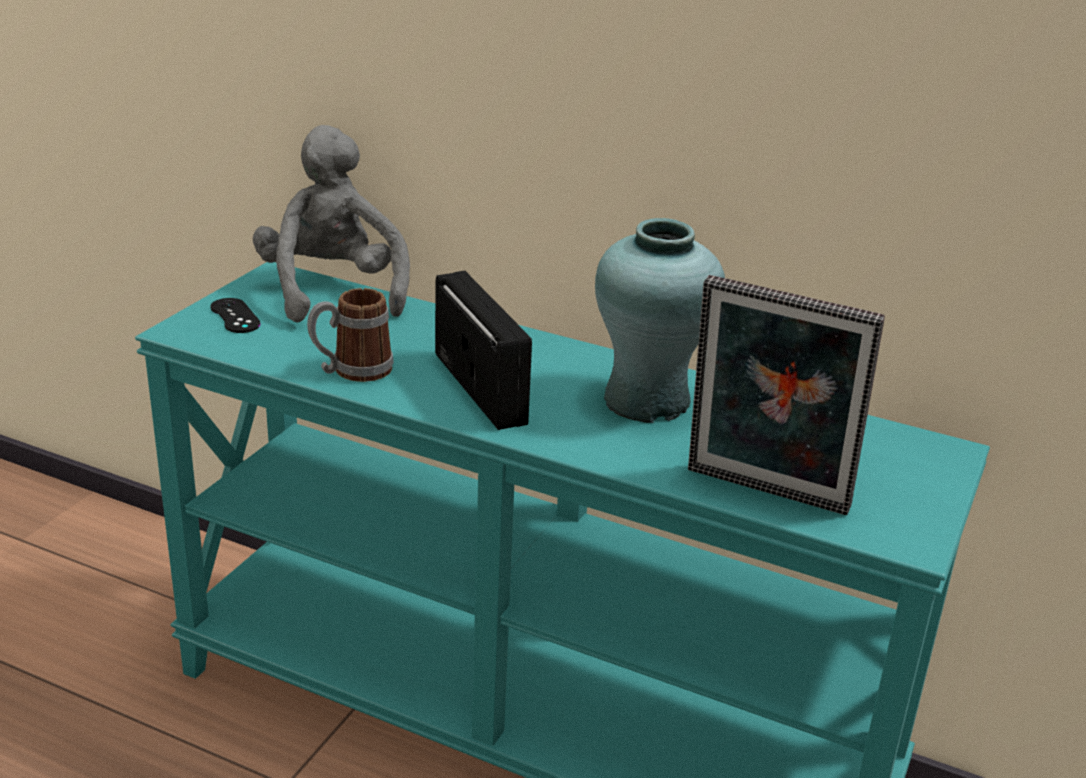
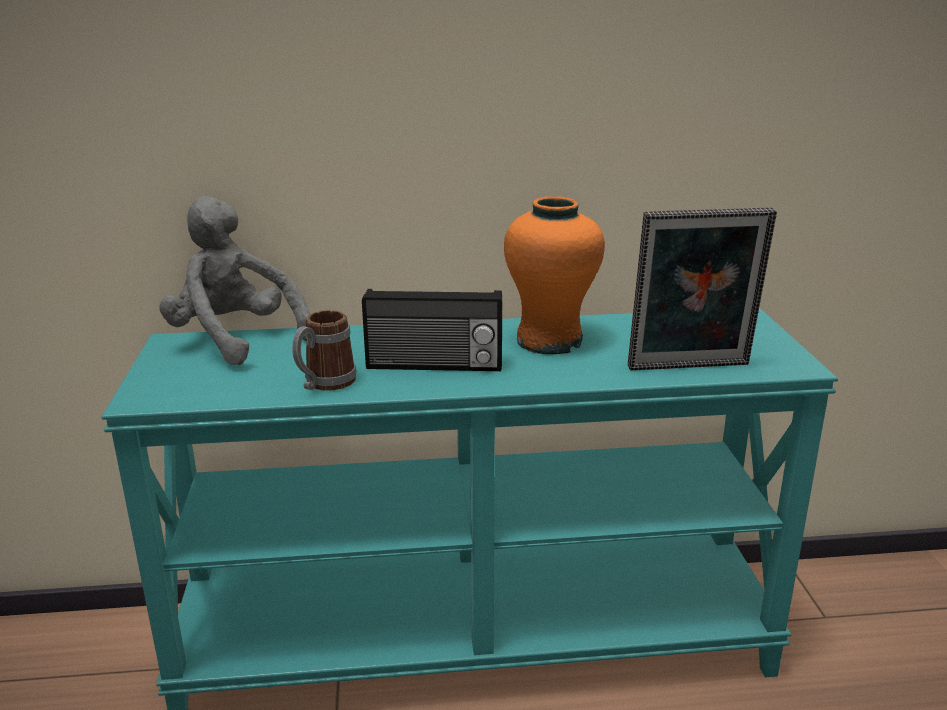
camera: 30 degrees left, 5 degrees down
black game controller [210,298,261,333] -> none
radio [435,271,532,430] -> radio turned 150 degrees clockwise [362,289,502,371]
turquoise vase [595,218,725,423] -> orange vase [504,196,605,354]

